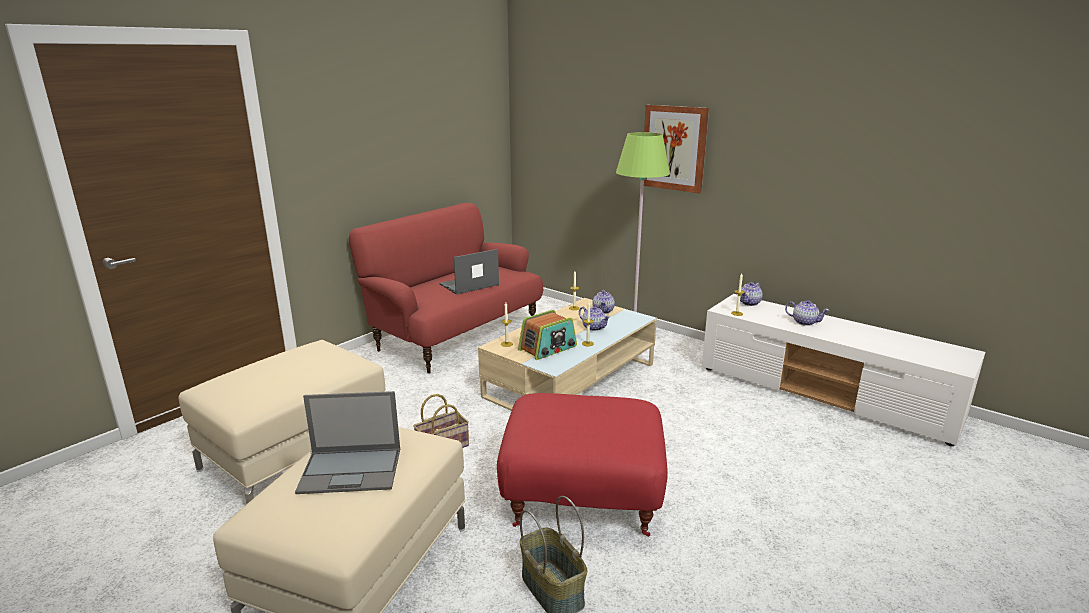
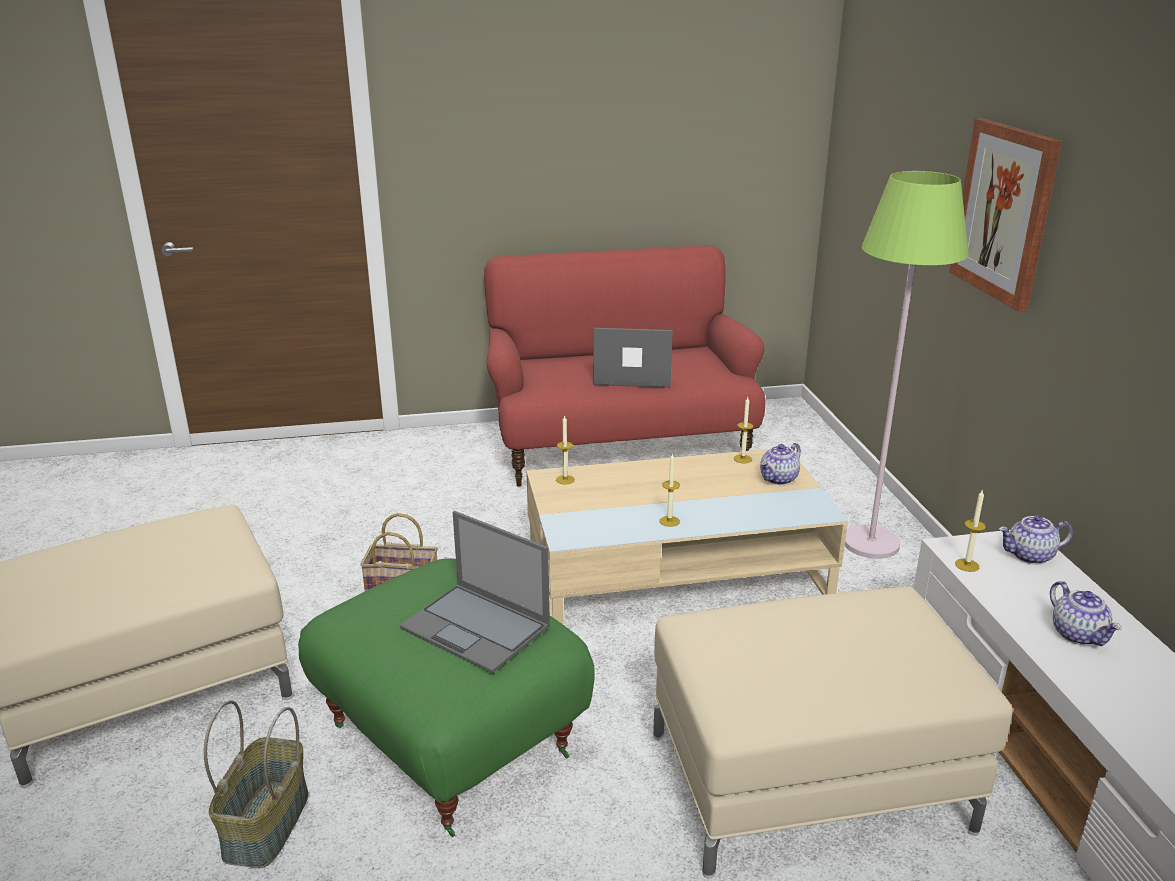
camera: 40 degrees right, 5 degrees up
beige ottoman [178,340,385,504] -> beige ottoman moved to [653,586,1013,879]
laptop [295,391,400,494] -> laptop moved to [400,511,550,674]
red ottoman [497,393,668,537] -> green ottoman [298,558,595,837]
radio [518,310,577,360] -> none
teapot [579,306,610,331] -> none

